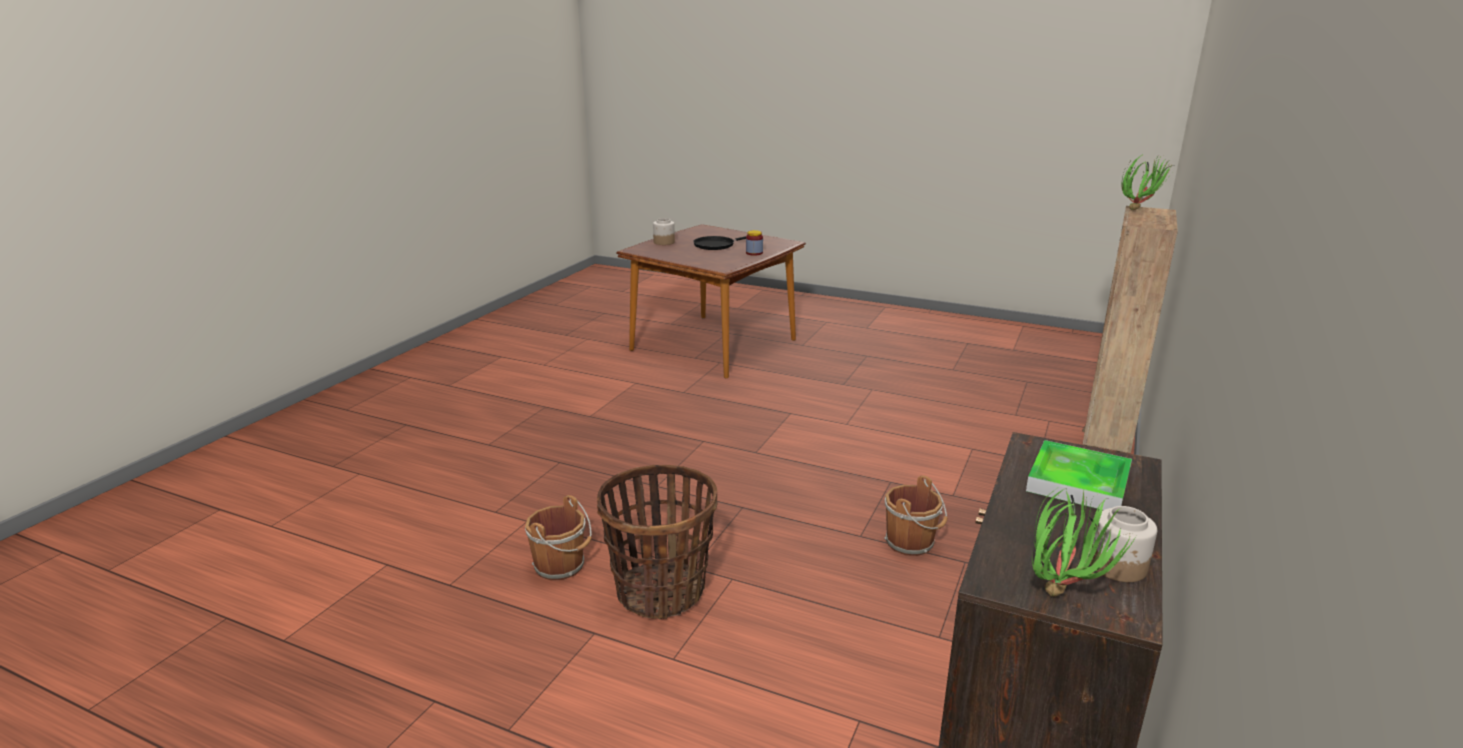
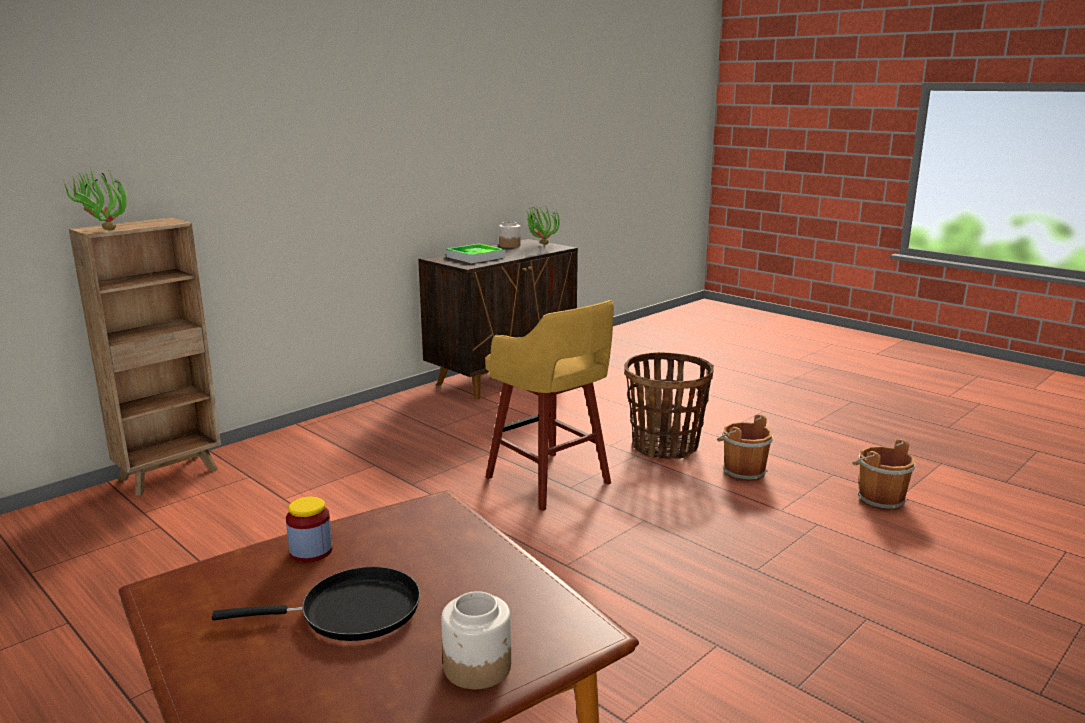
camera: 160 degrees left, 5 degrees down
brown bucket [884,475,948,556] -> brown bucket moved to [852,439,915,510]
none -> yellow stool [485,300,614,511]

